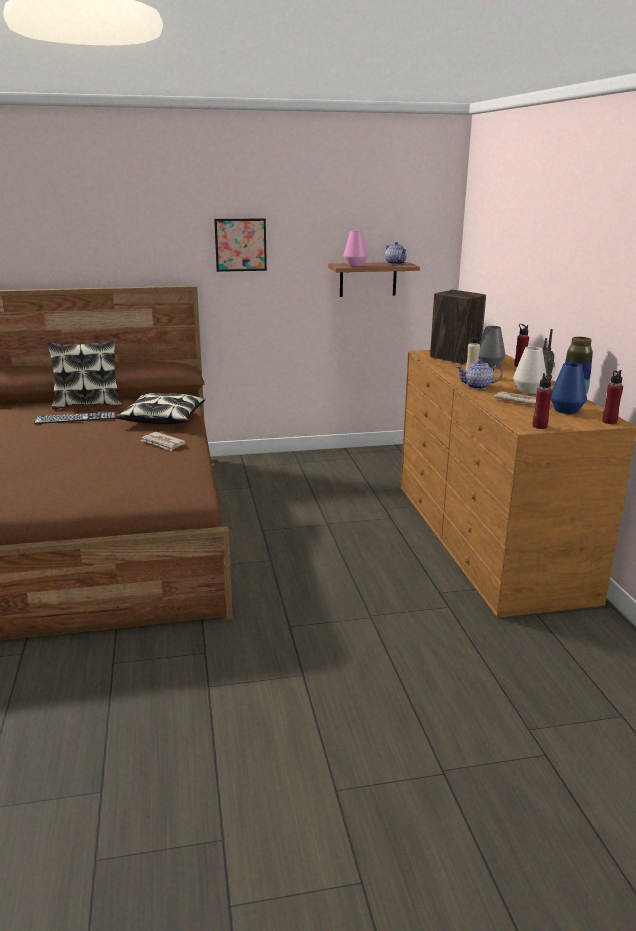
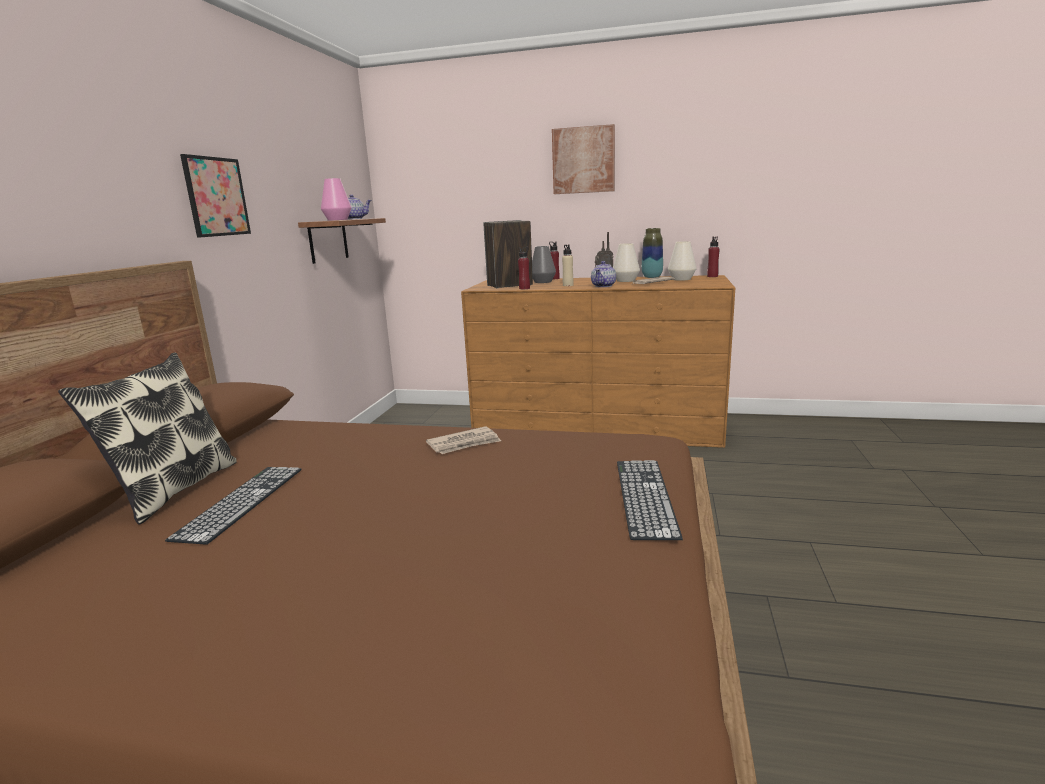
camera: 65 degrees left, 5 degrees down
pillow [116,393,206,424] -> none
red bottle [532,373,552,429] -> red bottle moved to [518,247,530,289]
blue vase [551,363,587,414] -> white vase [668,241,697,281]
none -> picture [552,124,615,194]
none -> keyboard [617,460,683,540]

